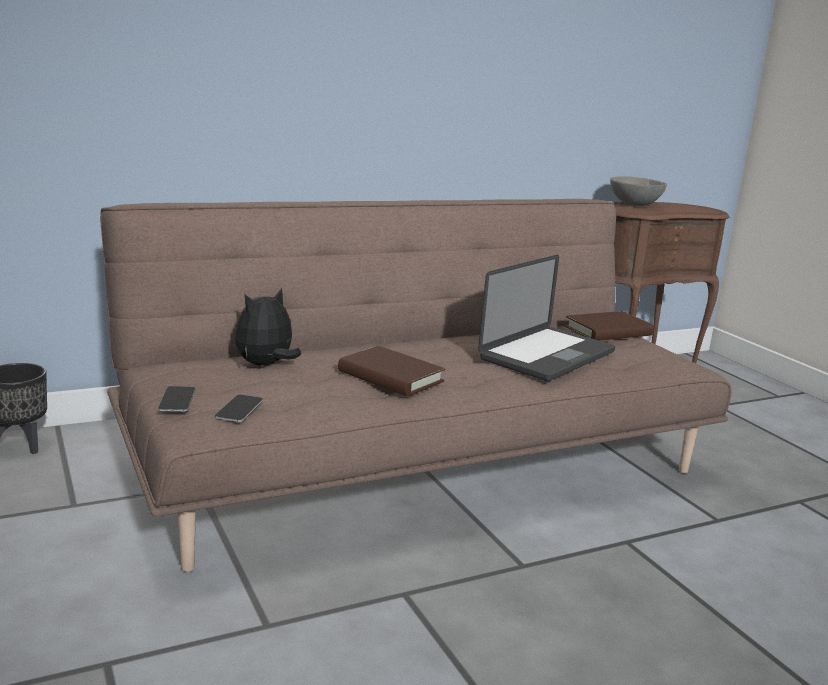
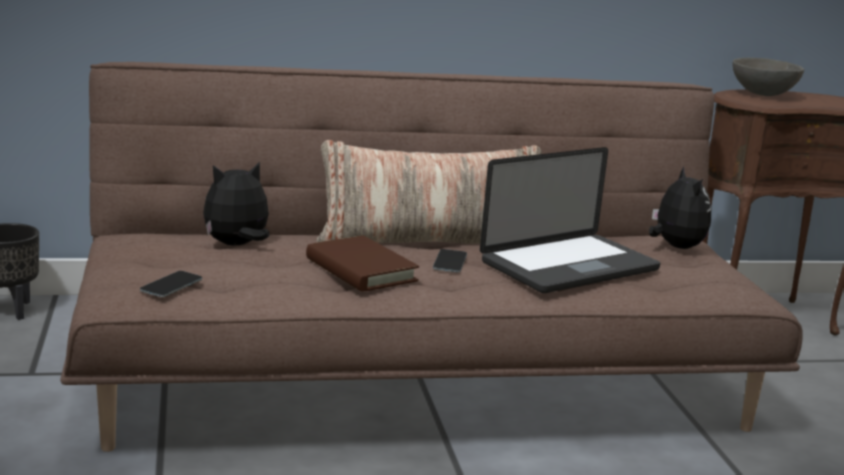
camera: 15 degrees right, 0 degrees up
phone [158,386,195,412] -> phone moved to [433,249,467,272]
brown book [565,311,654,341] -> plush toy [649,167,711,249]
none -> pillow [317,140,542,246]

